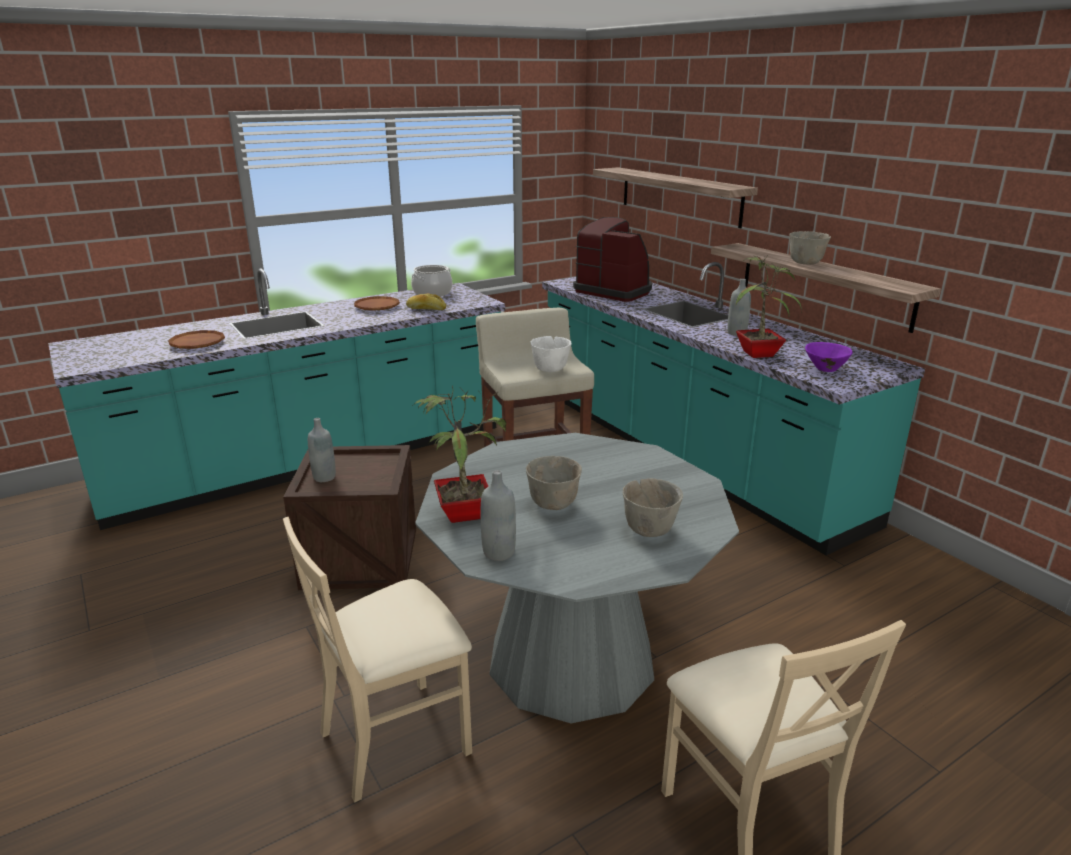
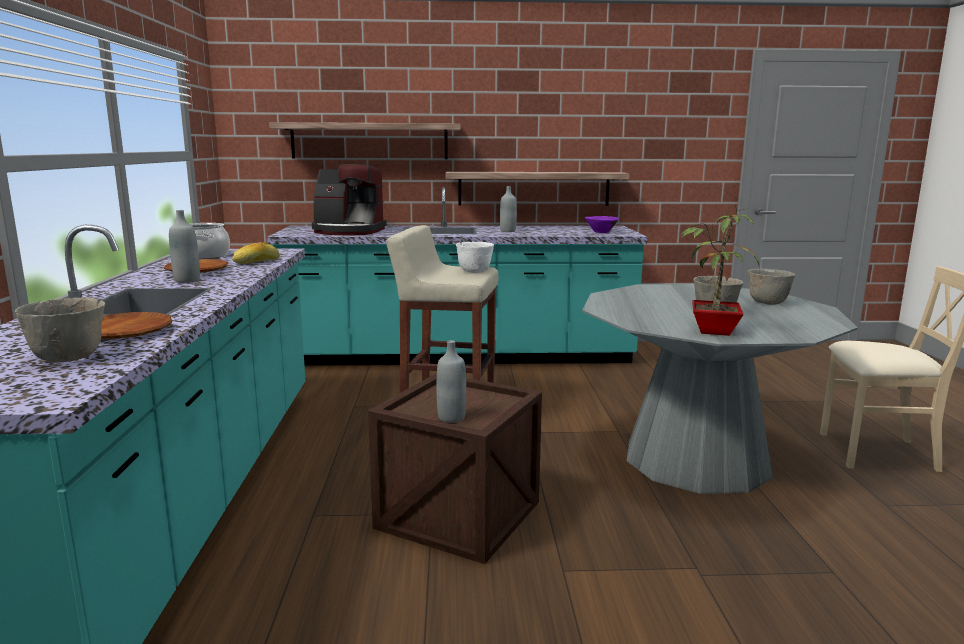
camera: 60 degrees left, 10 degrees down
beige chair [283,517,472,803] -> none
grey bottle [481,470,516,561] -> grey bottle moved to [169,210,200,283]
coffee machine [573,217,652,302] -> coffee machine turned 150 degrees counterclockwise [312,164,387,235]
potted plant [736,256,802,358] -> none
grey bowl [789,231,831,265] -> grey bowl moved to [14,297,105,362]

